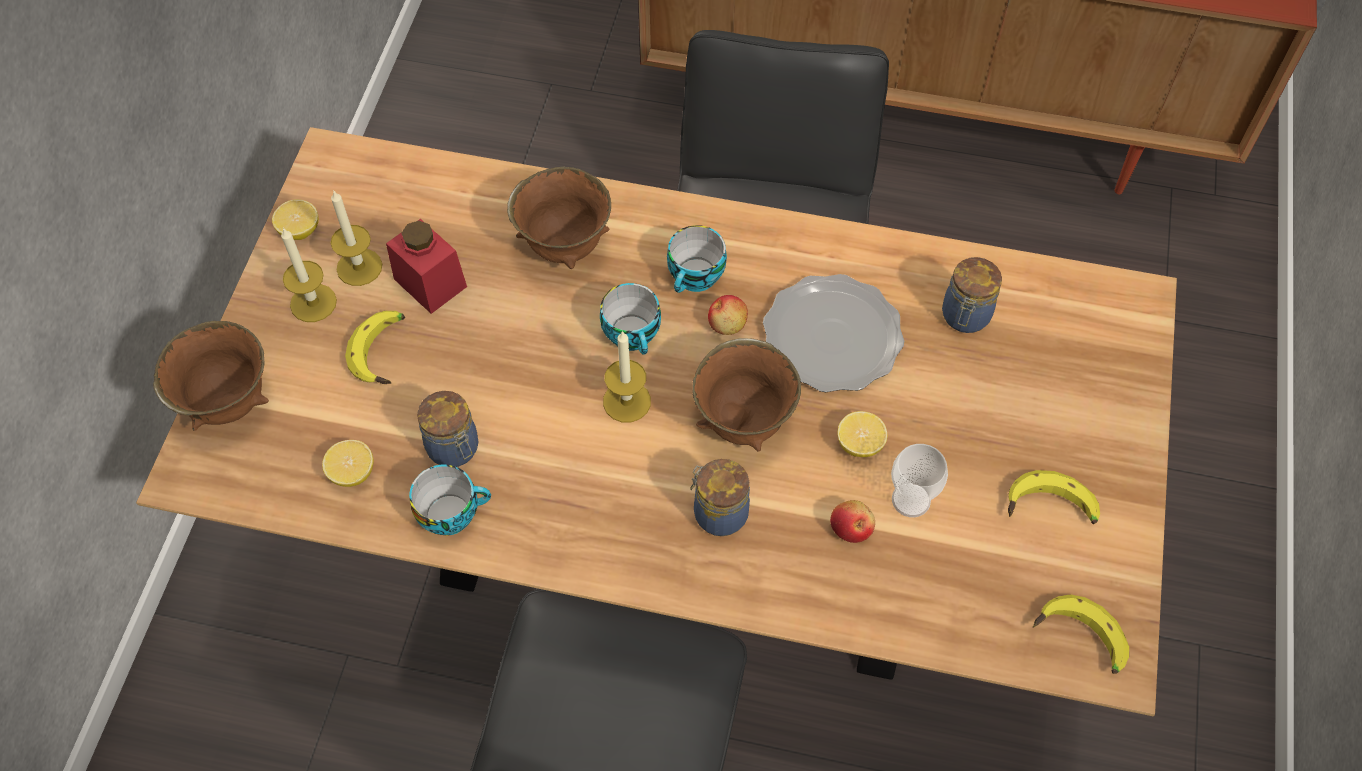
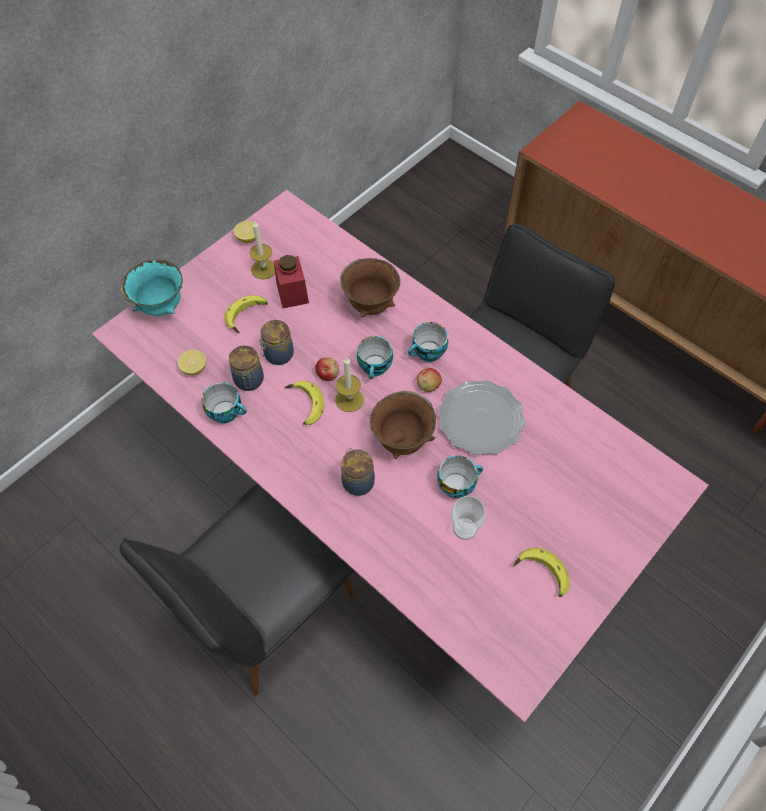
camera: 30 degrees right, 0 degrees up
brown dining table [136,127,1177,716] -> pink dining table [92,190,709,723]
brown bowl [153,321,269,431] -> turquoise bowl [121,259,183,316]
candle [281,227,337,322] -> none
apple [830,500,875,543] -> apple moved to [316,357,339,381]
lemon [837,411,887,457] -> cup [437,456,483,498]
jar [942,257,1002,333] -> jar moved to [259,320,294,365]
banana [1033,594,1129,674] -> banana moved to [284,381,325,425]

